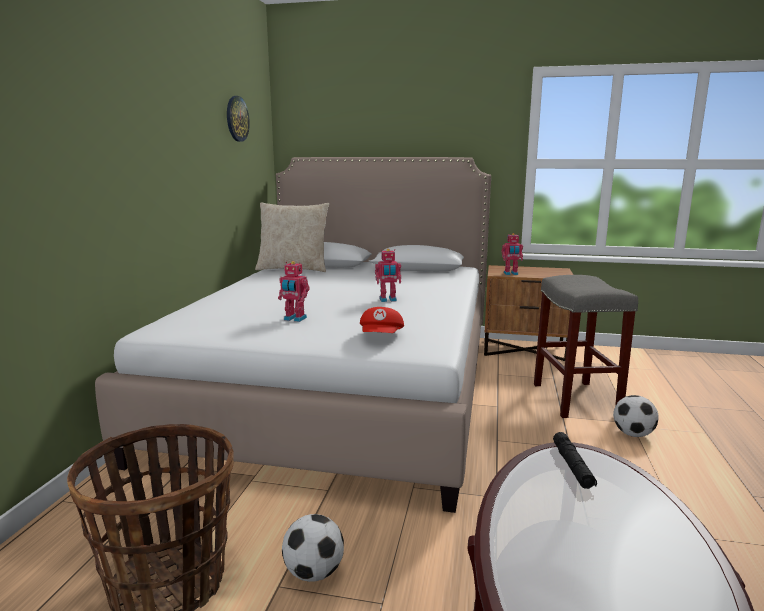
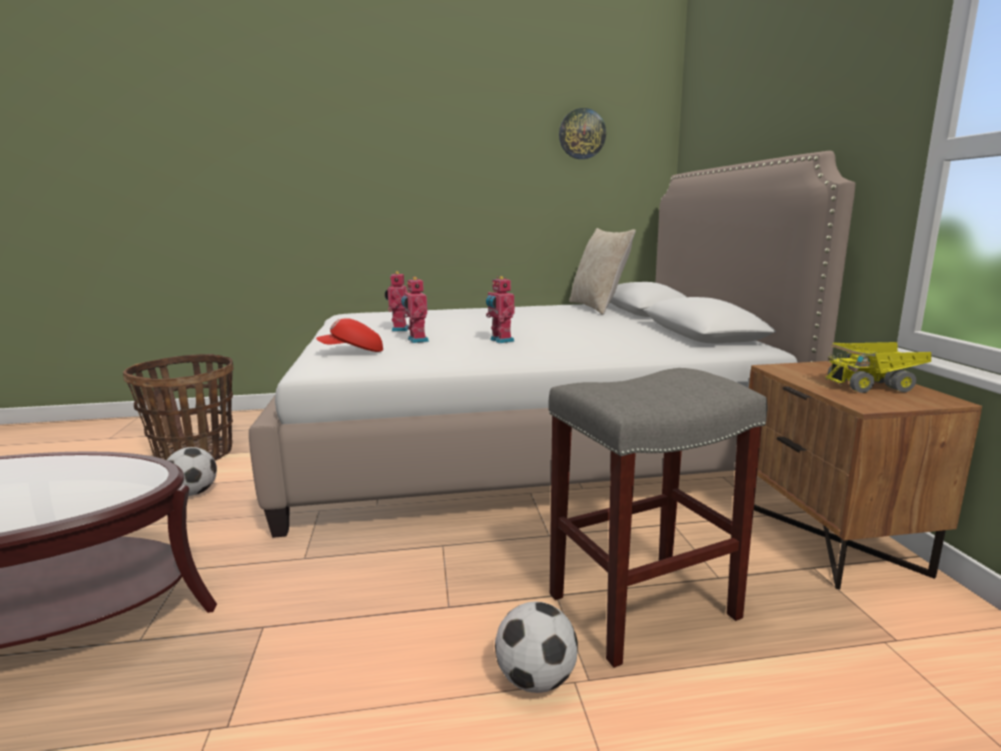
camera: 70 degrees right, 0 degrees up
toy robot [501,233,523,275] -> toy robot moved to [401,277,429,343]
black flashlight [553,432,597,489] -> none
none -> toy truck [825,342,931,393]

